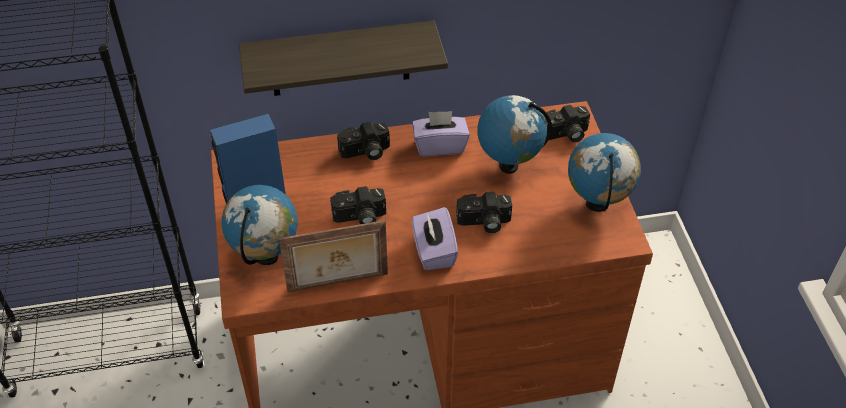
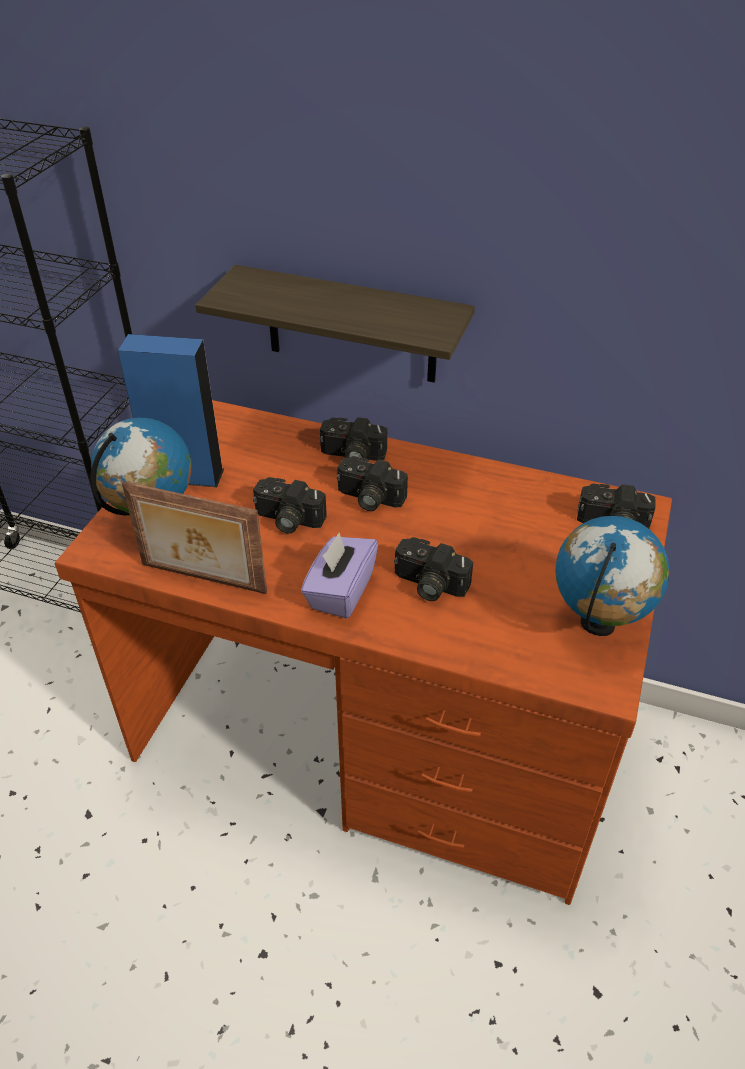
camera: 30 degrees right, 5 degrees down
purple tissue box [412,111,470,156] -> none
globe [477,95,552,174] -> none
none -> camera [337,456,408,511]

